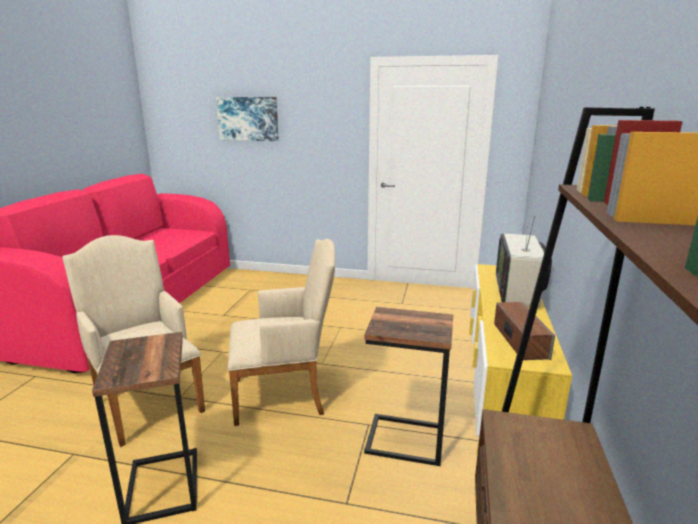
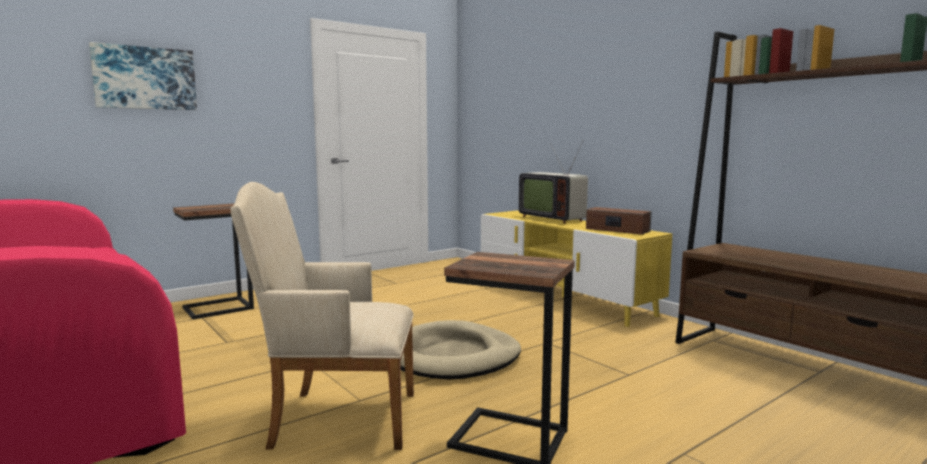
camera: 50 degrees left, 10 degrees down
beige armchair [228,239,335,426] -> beige dog bed [400,320,521,380]
side table [364,307,453,466] -> side table moved to [173,203,254,320]

